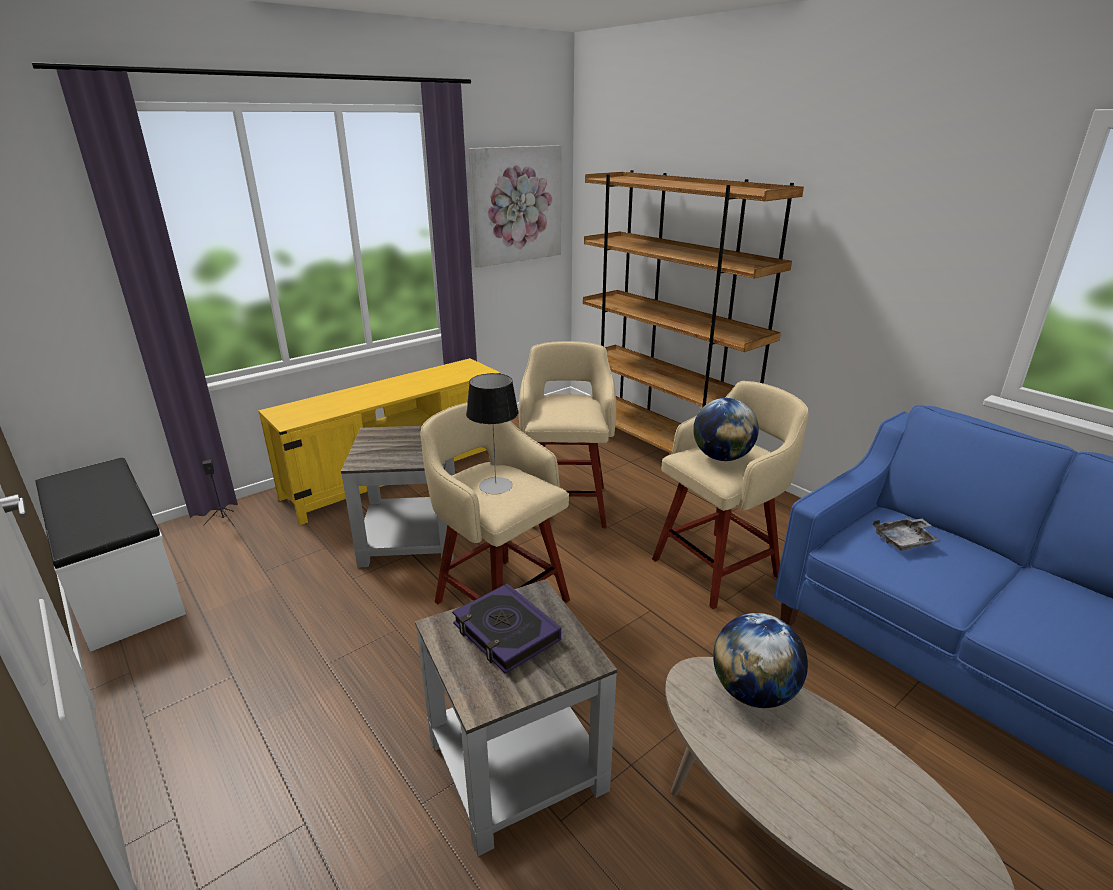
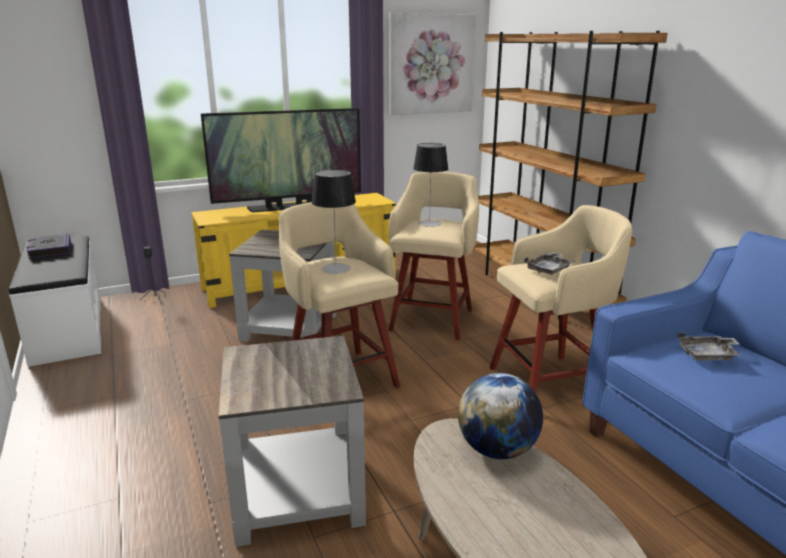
camera: 15 degrees right, 5 degrees down
book [452,583,561,674] -> book moved to [27,233,71,259]
globe [693,398,759,461] -> grey tray [524,252,575,275]
none -> television [201,108,361,212]
none -> table lamp [413,143,449,227]

